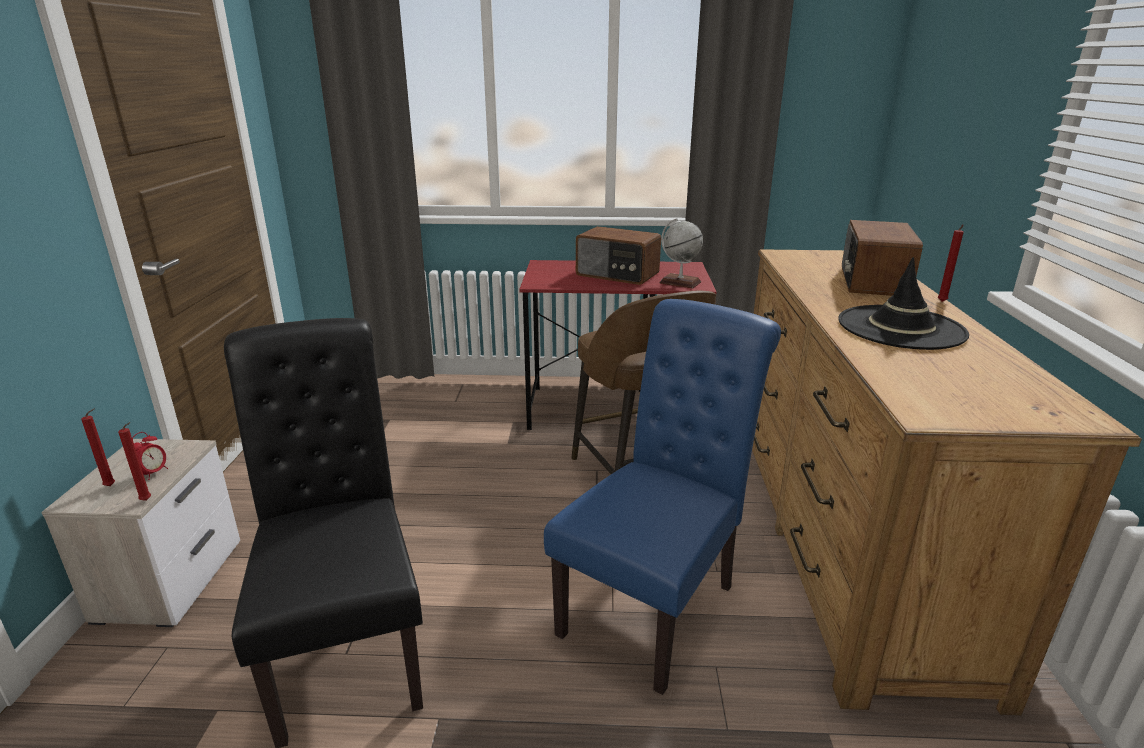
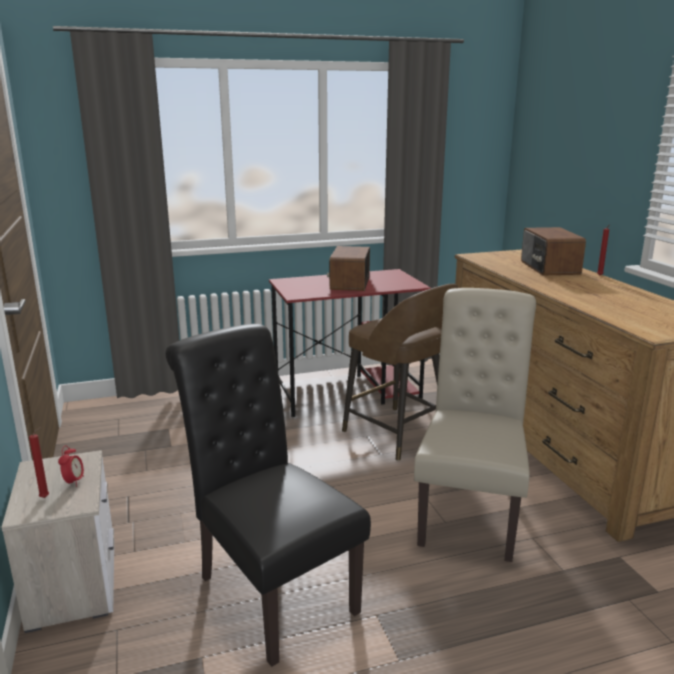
camera: 20 degrees left, 5 degrees down
red candle [118,422,151,501] -> none
blue chair [544,299,781,695] -> beige chair [414,288,536,562]
radio [576,226,661,285] -> radio turned 90 degrees clockwise [327,246,370,291]
globe [660,218,703,289] -> none
black hat [838,257,969,350] -> none

